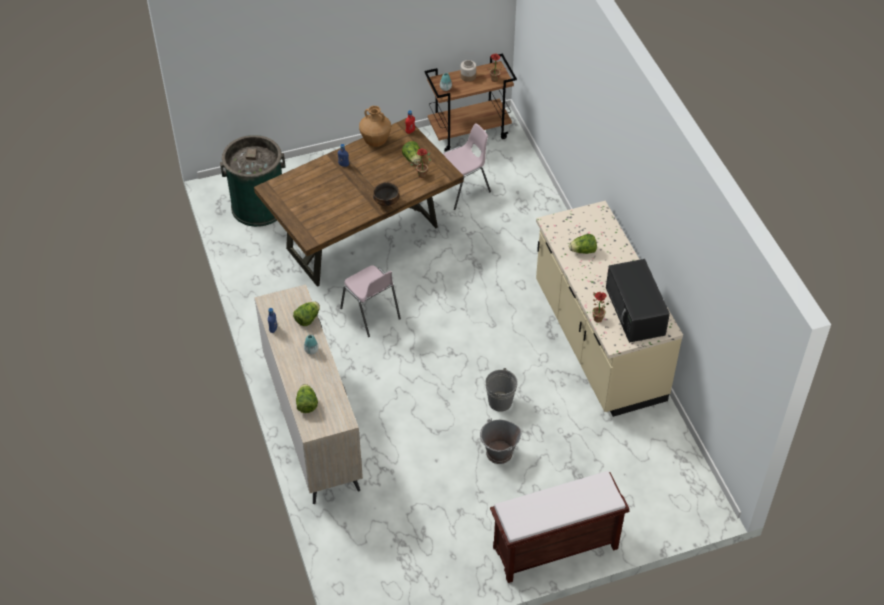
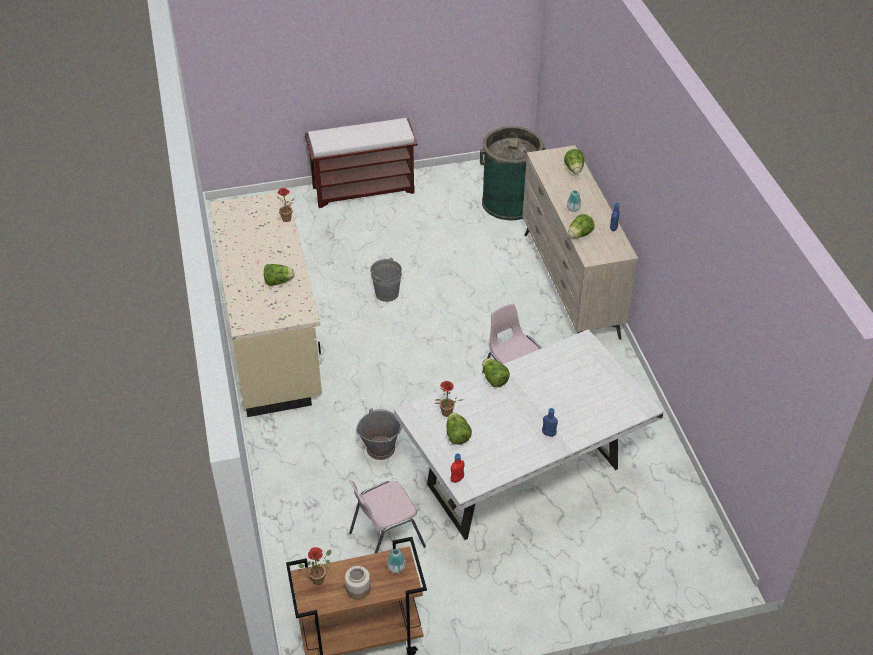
camera: 175 degrees left, 5 degrees down
green trash can [220,135,286,227] -> green trash can moved to [480,126,546,220]
brown dining table [254,118,464,287] -> white dining table [394,329,664,540]
brown vase [359,106,391,147] -> none
bowl [373,182,399,206] -> lettuce [482,358,510,387]
grey bucket [480,418,521,464] -> grey bucket moved to [356,408,402,460]
black microwave [606,259,670,343] -> none

